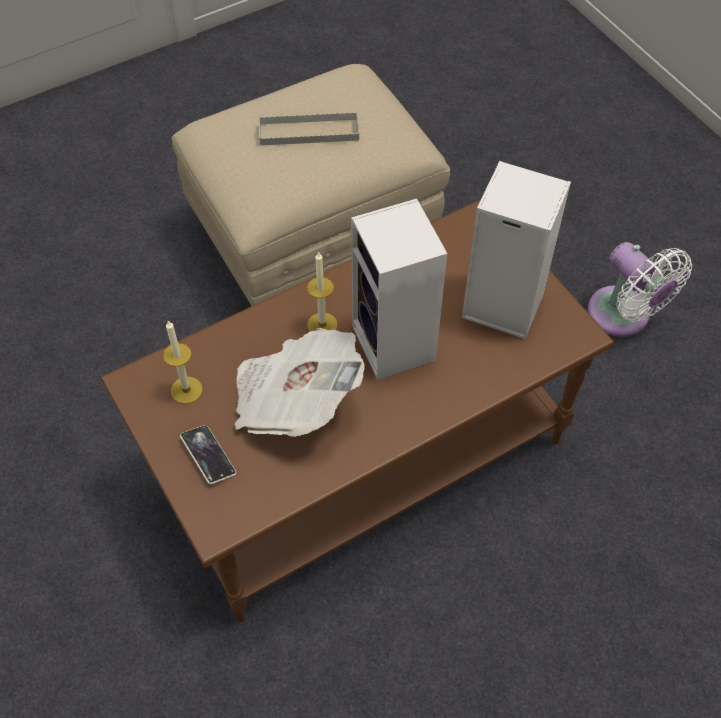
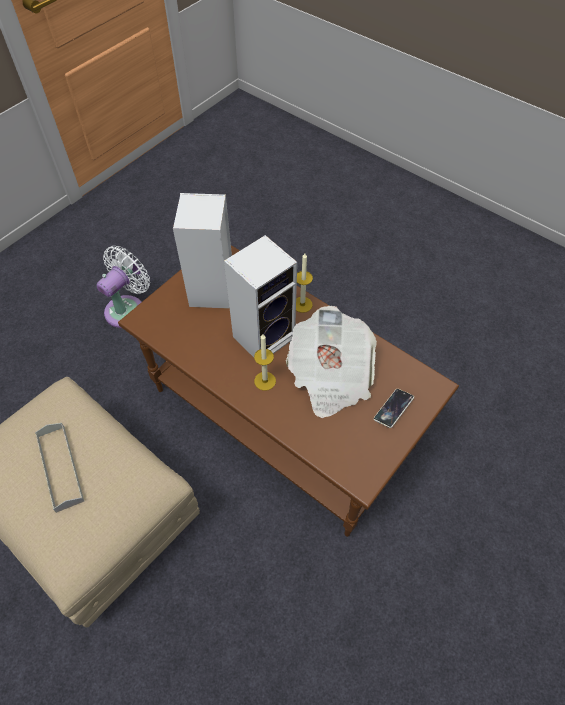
camera: 110 degrees left, 0 degrees up
candle [163,321,203,404] -> candle moved to [296,253,313,313]

